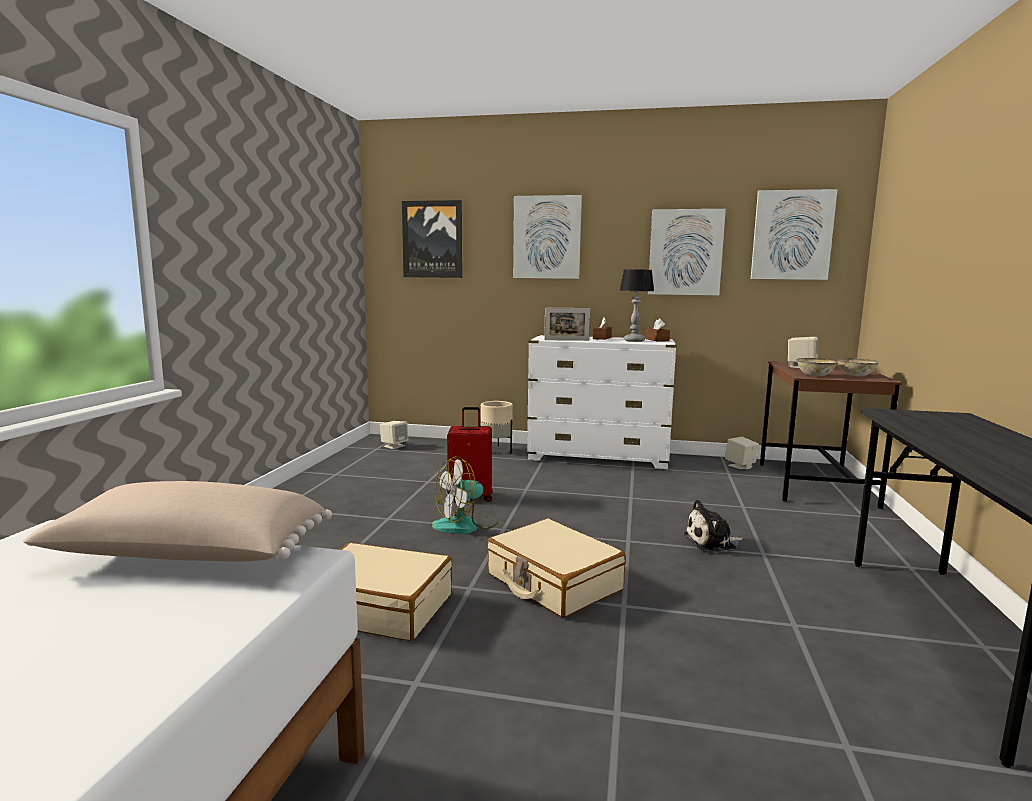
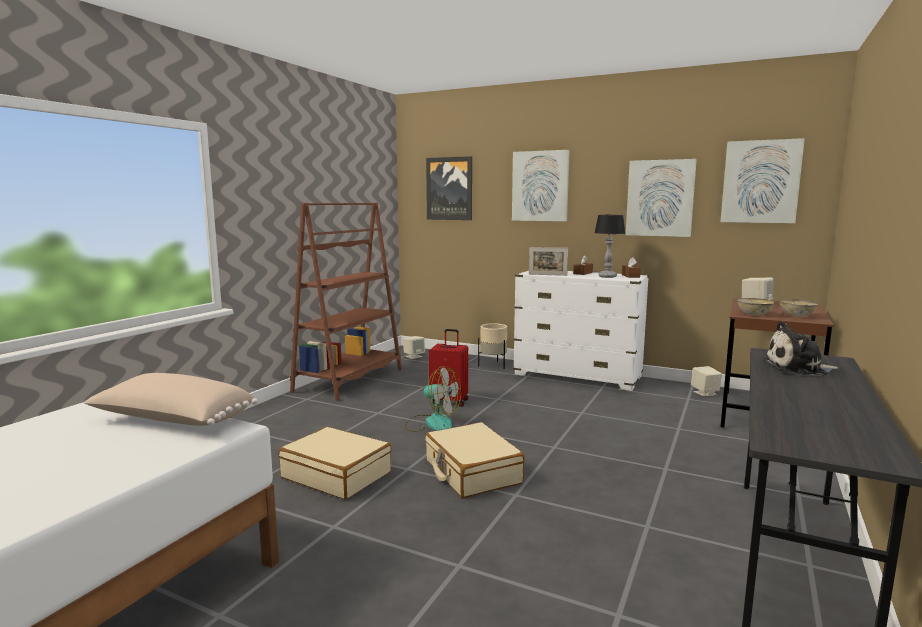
camera: 15 degrees right, 0 degrees up
fan [432,456,498,534] -> fan turned 135 degrees counterclockwise [405,366,461,432]
plush toy [683,500,743,552] -> plush toy moved to [763,321,838,375]
none -> brown bookcase [290,202,402,400]

